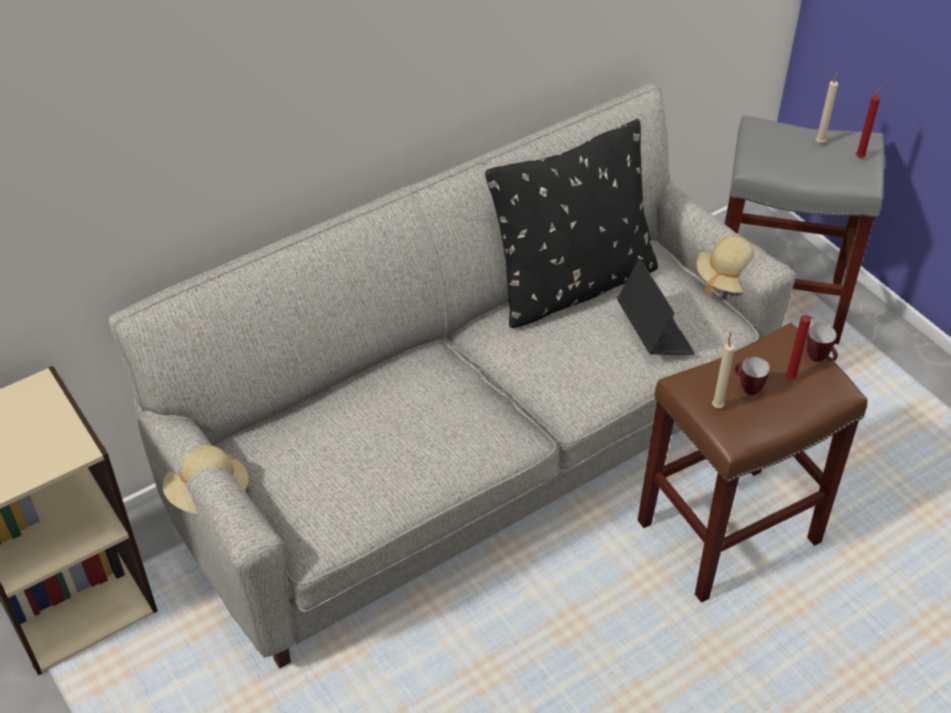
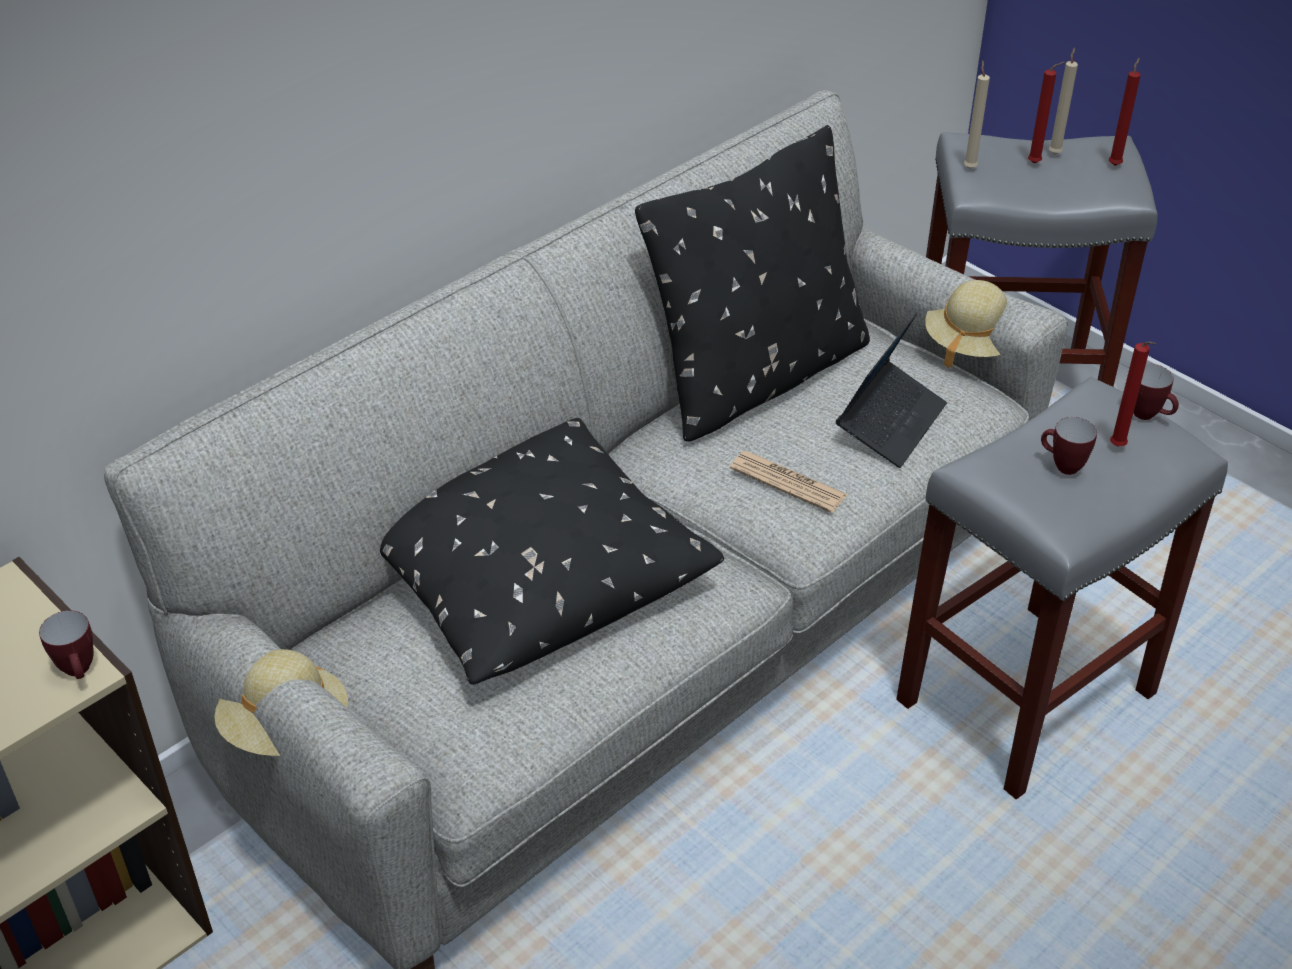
camera: 10 degrees left, 5 degrees down
laptop [617,258,695,355] -> laptop turned 60 degrees clockwise [836,312,947,468]
brown stool [638,323,868,603] -> grey stool [896,377,1228,800]
beige candle [712,332,735,408] -> beige candle moved to [964,60,990,169]
none -> mug [39,610,94,679]
none -> black pillow [380,418,724,685]
none -> newspaper [730,451,848,513]
none -> red candle [1028,62,1065,163]

